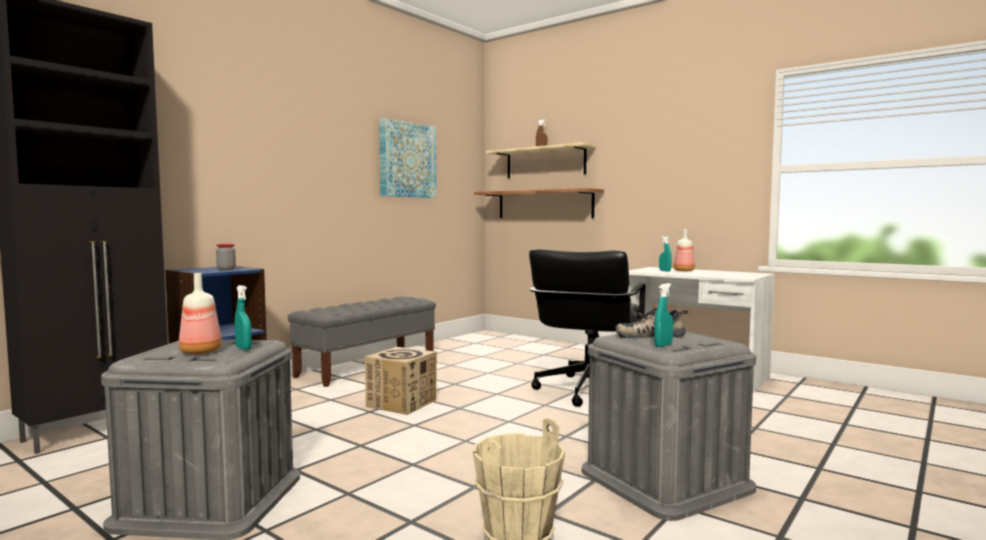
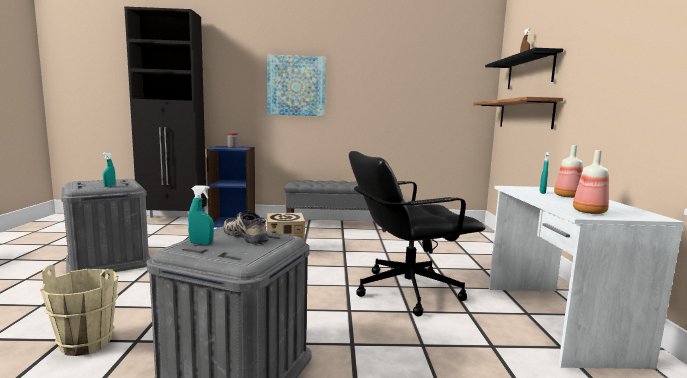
camera: 50 degrees right, 5 degrees up
bottle [179,273,222,354] -> bottle moved to [573,150,609,214]
picture [379,118,437,198] -> picture moved to [267,55,326,116]
beige shelf [486,142,596,178] -> black shelf [485,48,563,89]

